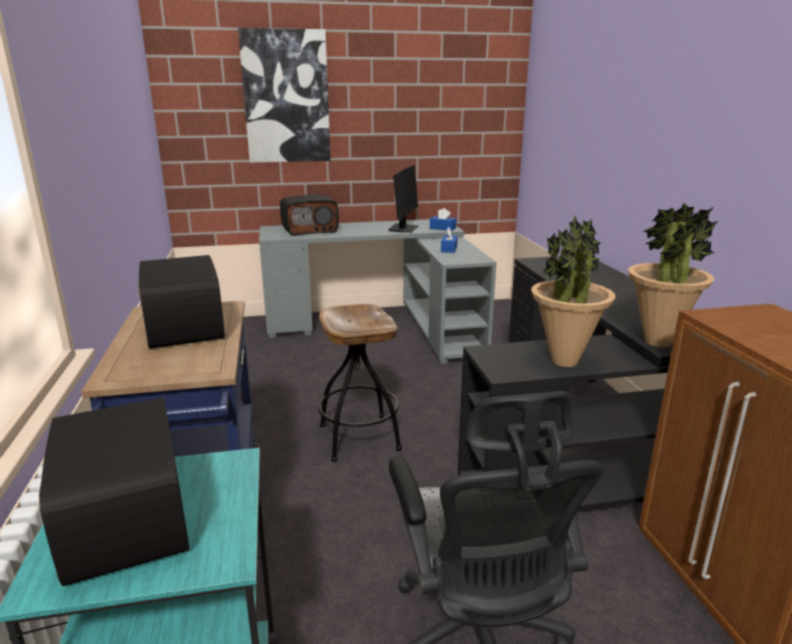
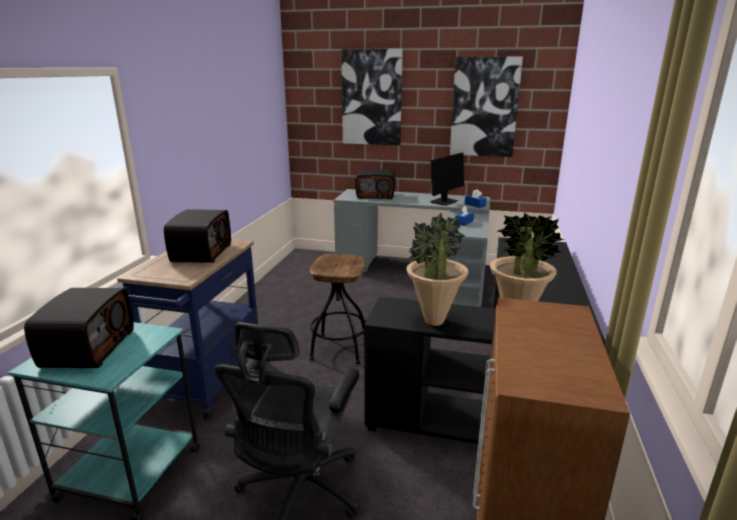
camera: 25 degrees right, 0 degrees up
none -> picture [450,56,523,157]

